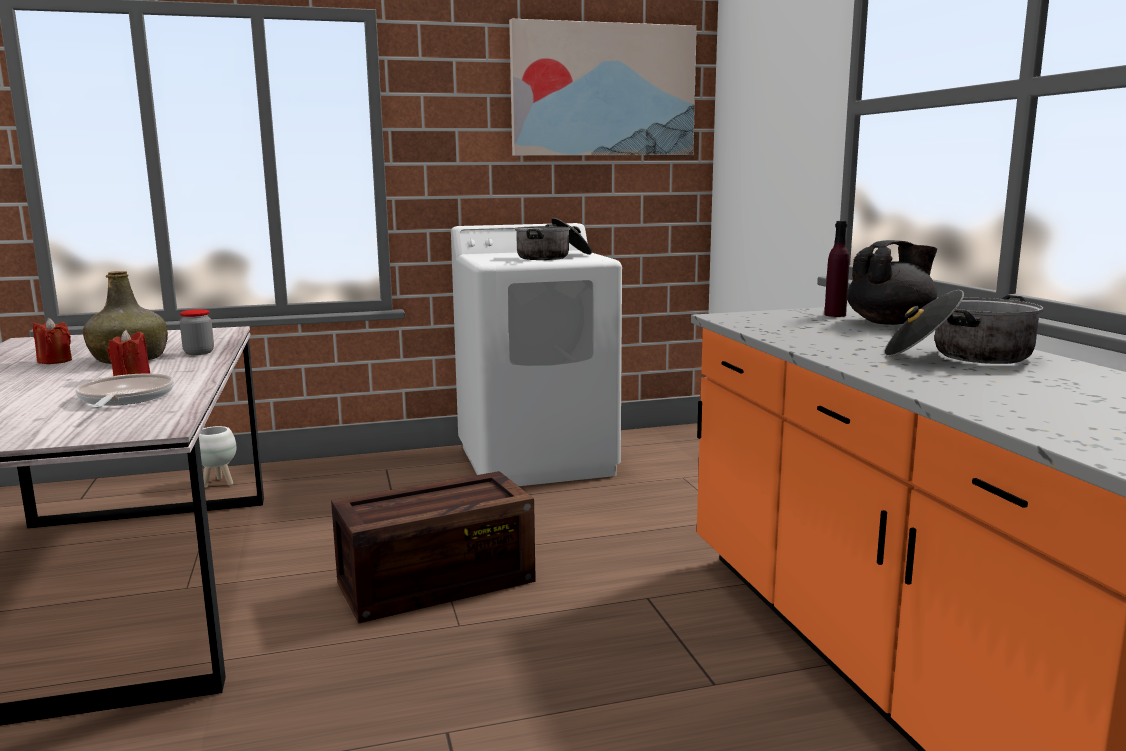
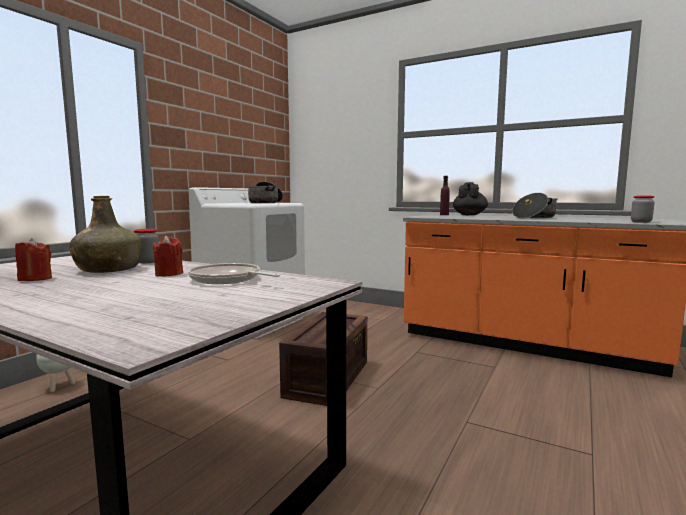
camera: 45 degrees left, 5 degrees down
picture [509,19,697,156] -> none
none -> jar [631,196,655,223]

